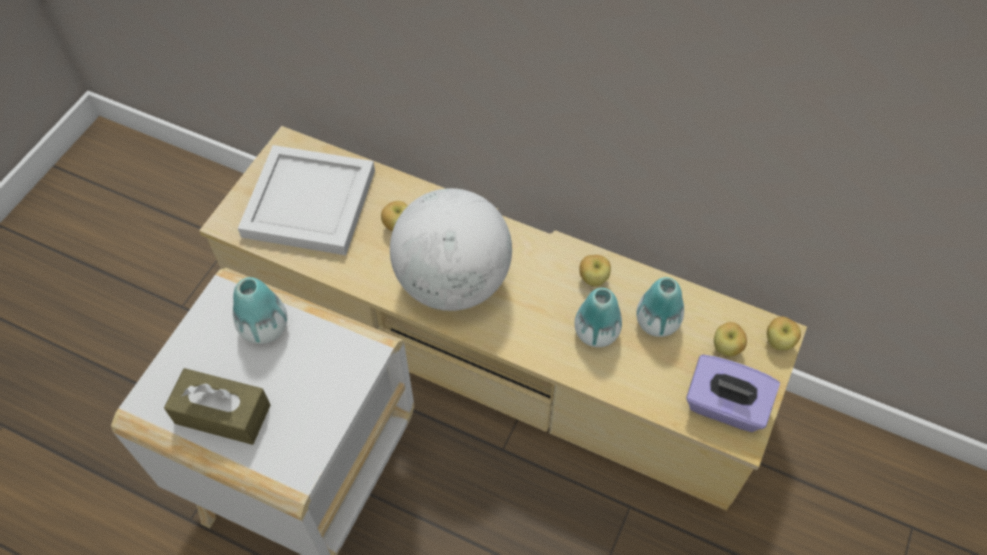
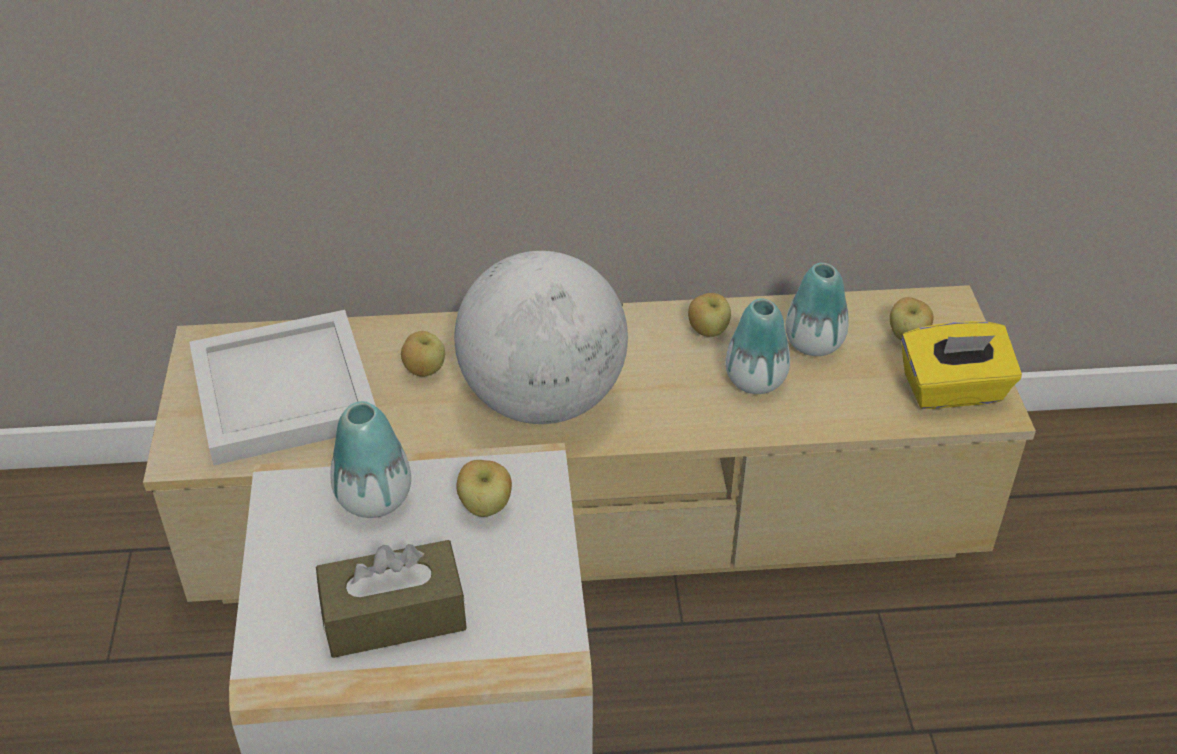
camera: 30 degrees left, 15 degrees down
purple tissue box [686,354,780,432] -> yellow tissue box [901,321,1022,409]
apple [767,316,801,350] -> apple moved to [456,460,512,517]

